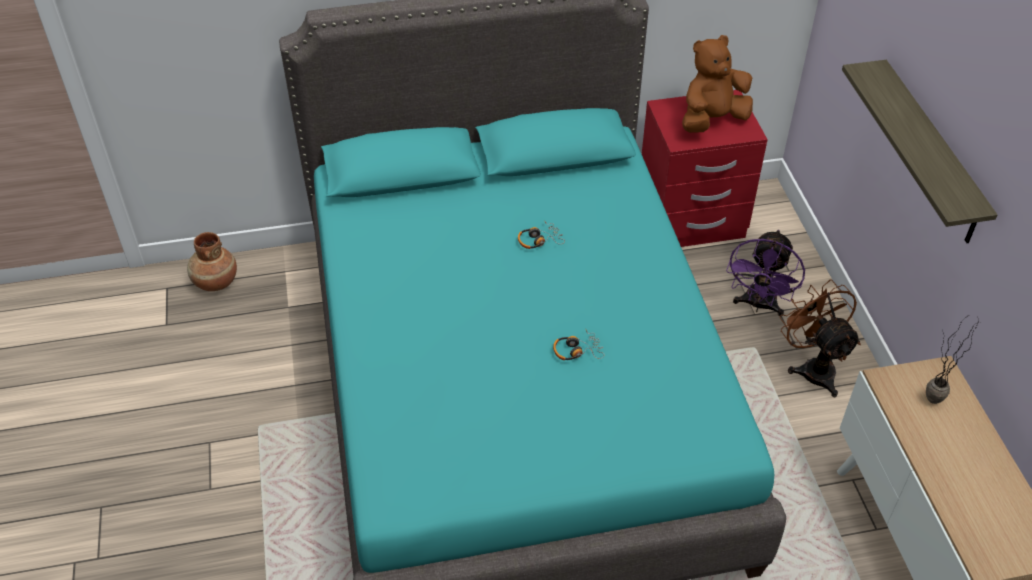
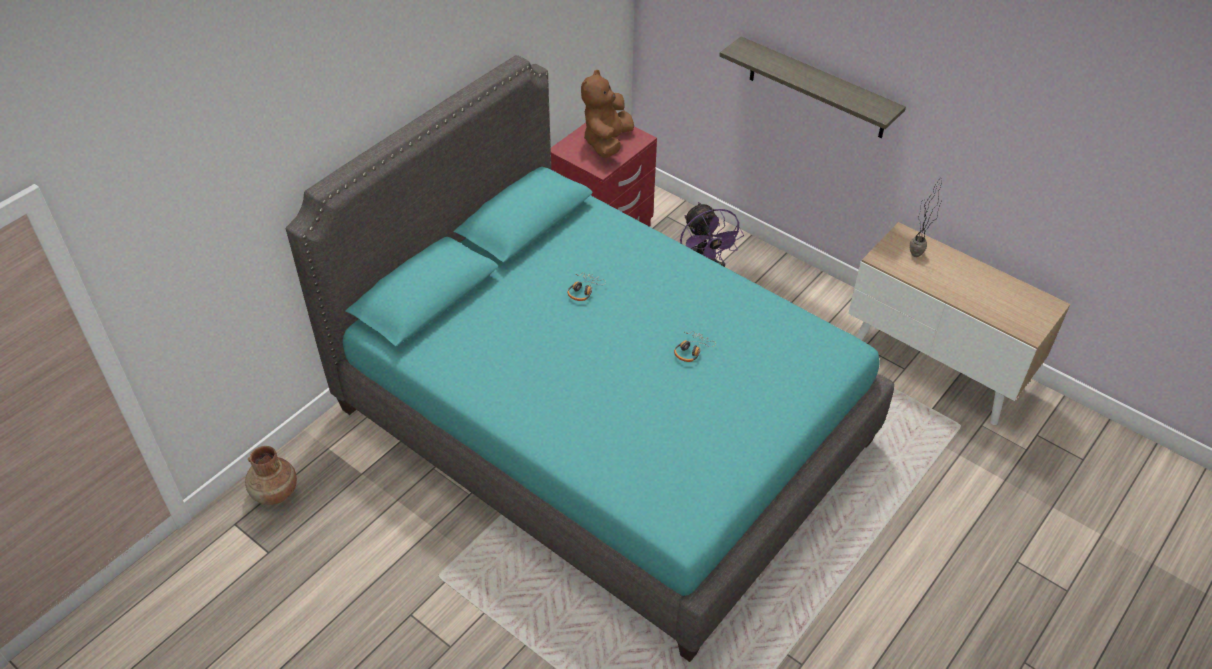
camera: 40 degrees left, 0 degrees up
brown fan [779,280,861,397] -> none

